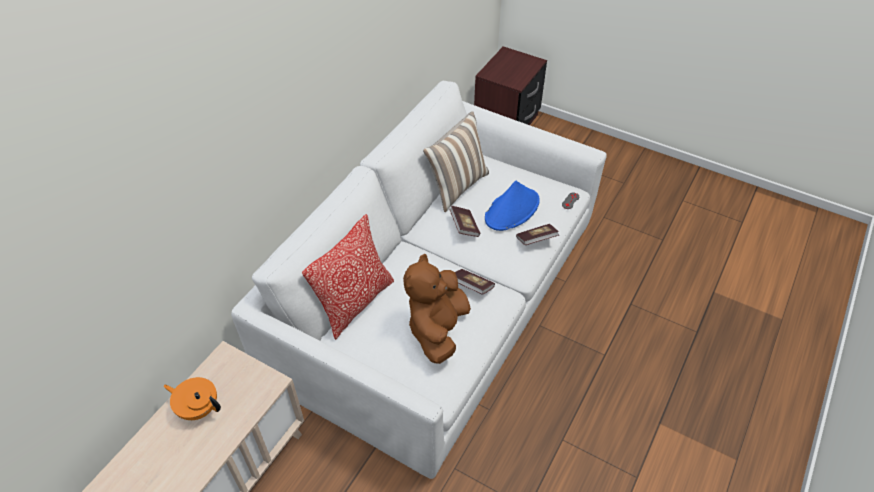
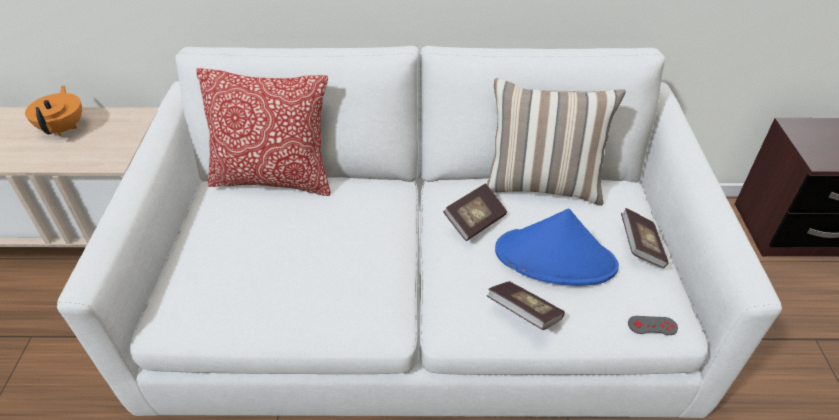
camera: 60 degrees right, 5 degrees down
brown plush toy [403,254,471,364] -> none
book [455,269,495,295] -> book moved to [621,208,669,268]

